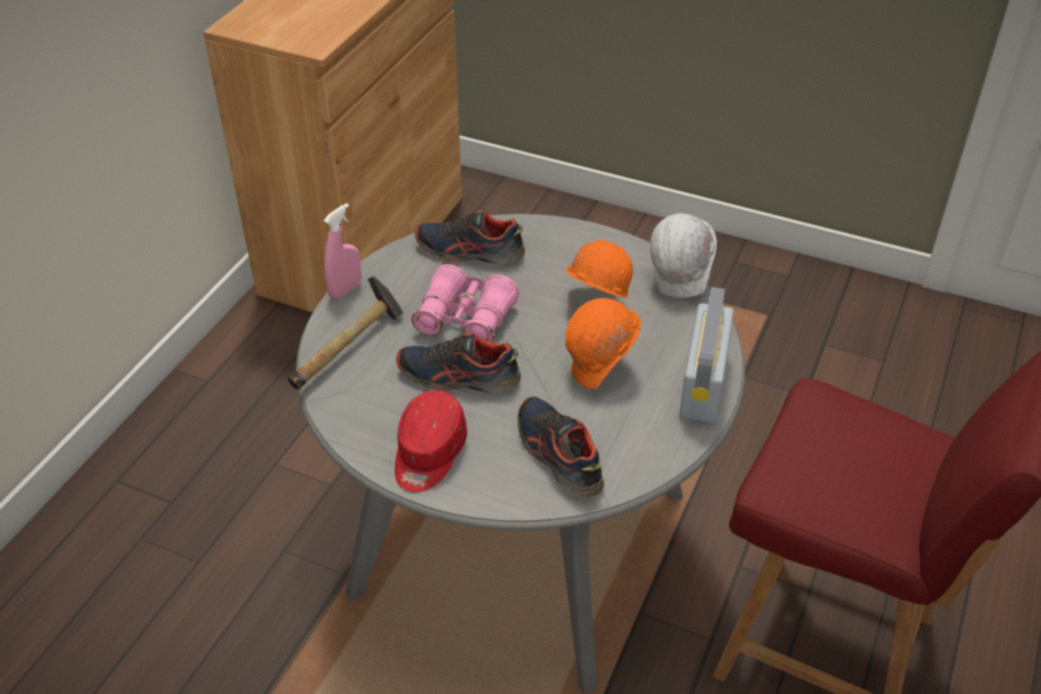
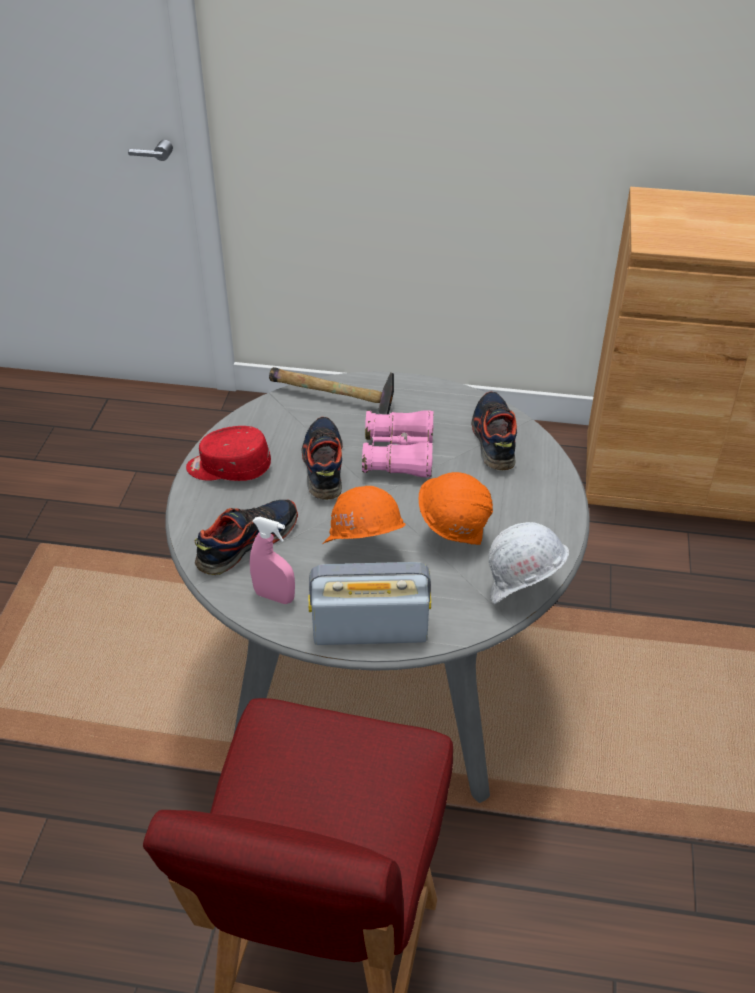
camera: 75 degrees right, 0 degrees up
pink spray bottle [324,203,361,300] -> pink spray bottle moved to [250,517,295,604]

